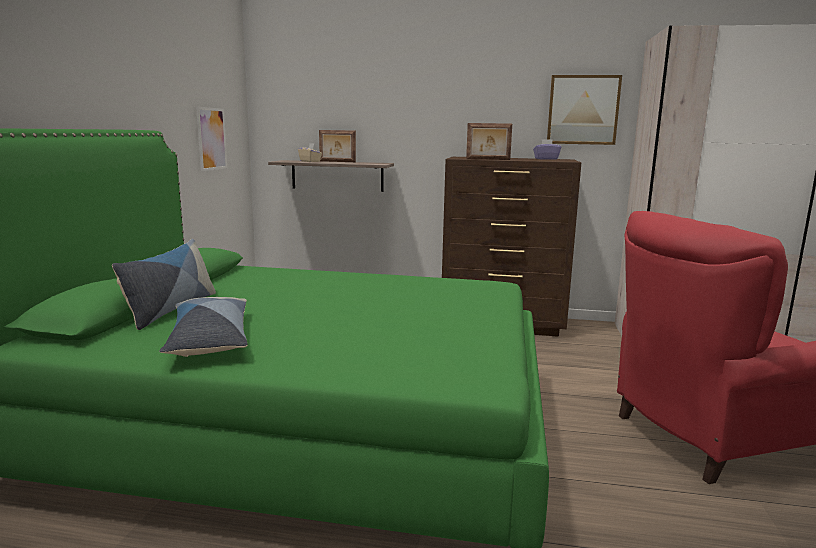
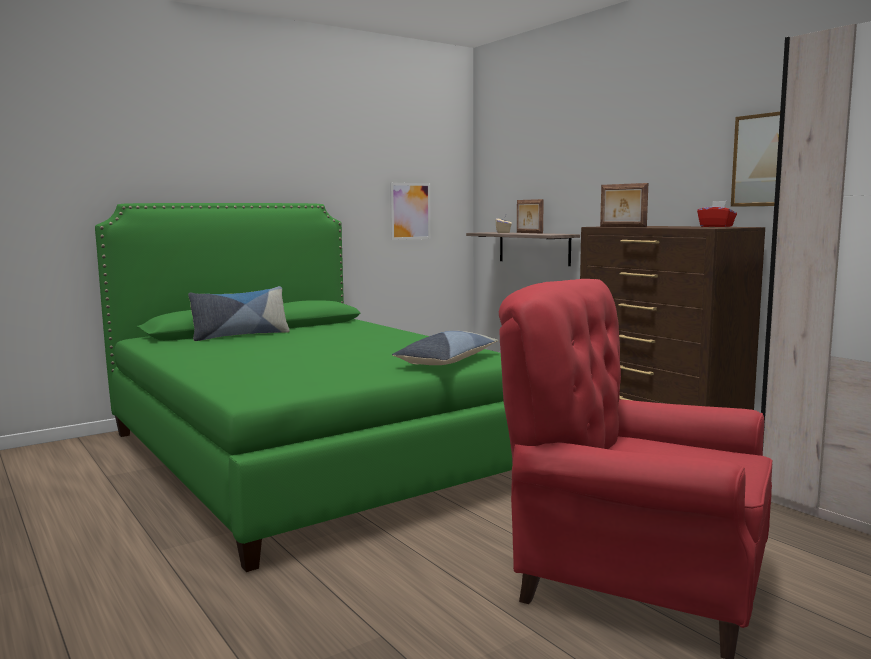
camera: 45 degrees right, 5 degrees down
pillow [159,297,248,357] -> pillow moved to [392,331,498,365]
purple tissue box [533,139,561,160] -> red tissue box [697,201,737,227]

